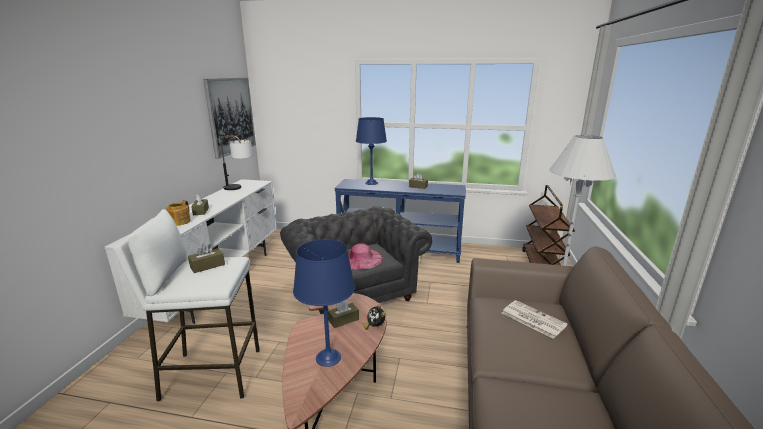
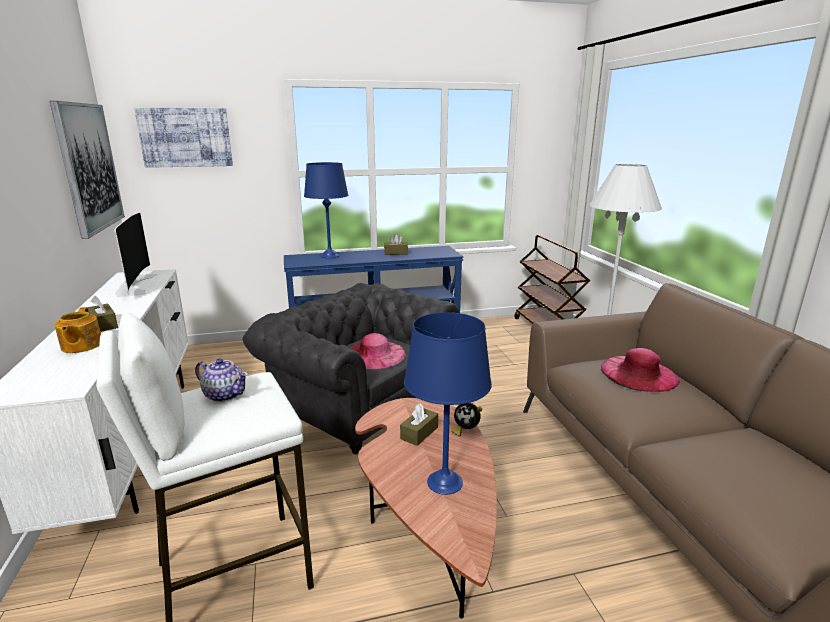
camera: 25 degrees left, 0 degrees up
brown tissue box [188,243,225,273] -> teapot [195,358,248,402]
table lamp [221,136,252,190] -> television [114,212,157,297]
newspaper [502,300,567,339] -> pink hat [601,348,680,392]
none -> picture [134,108,233,168]

